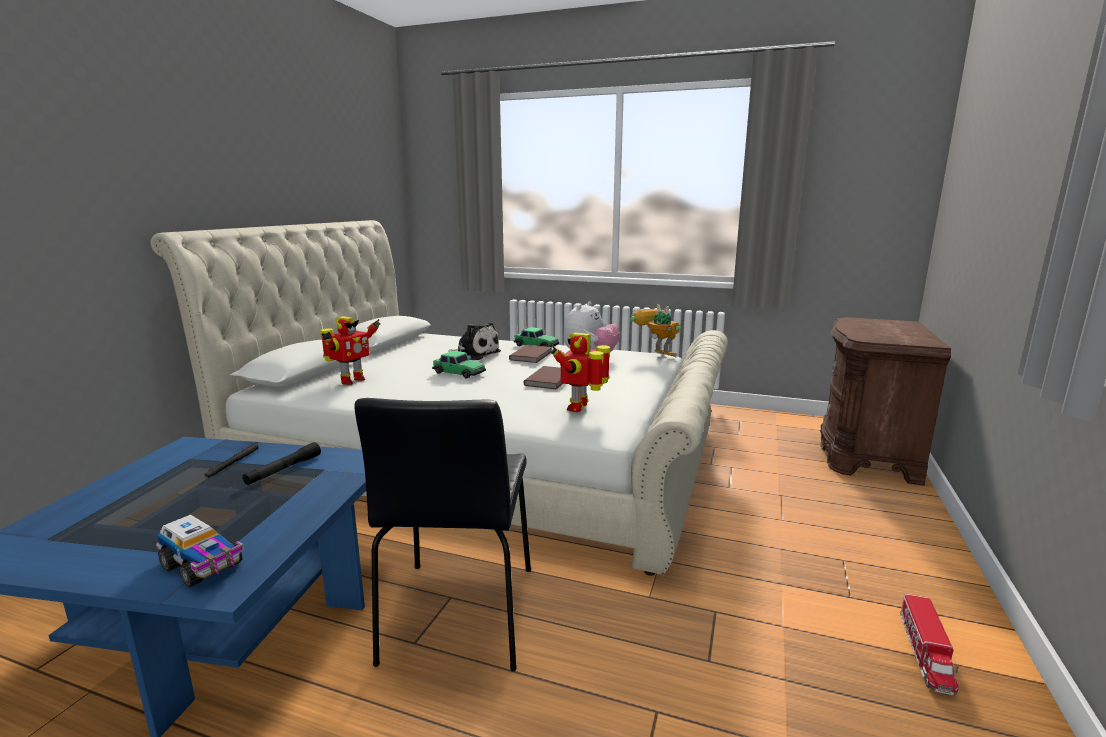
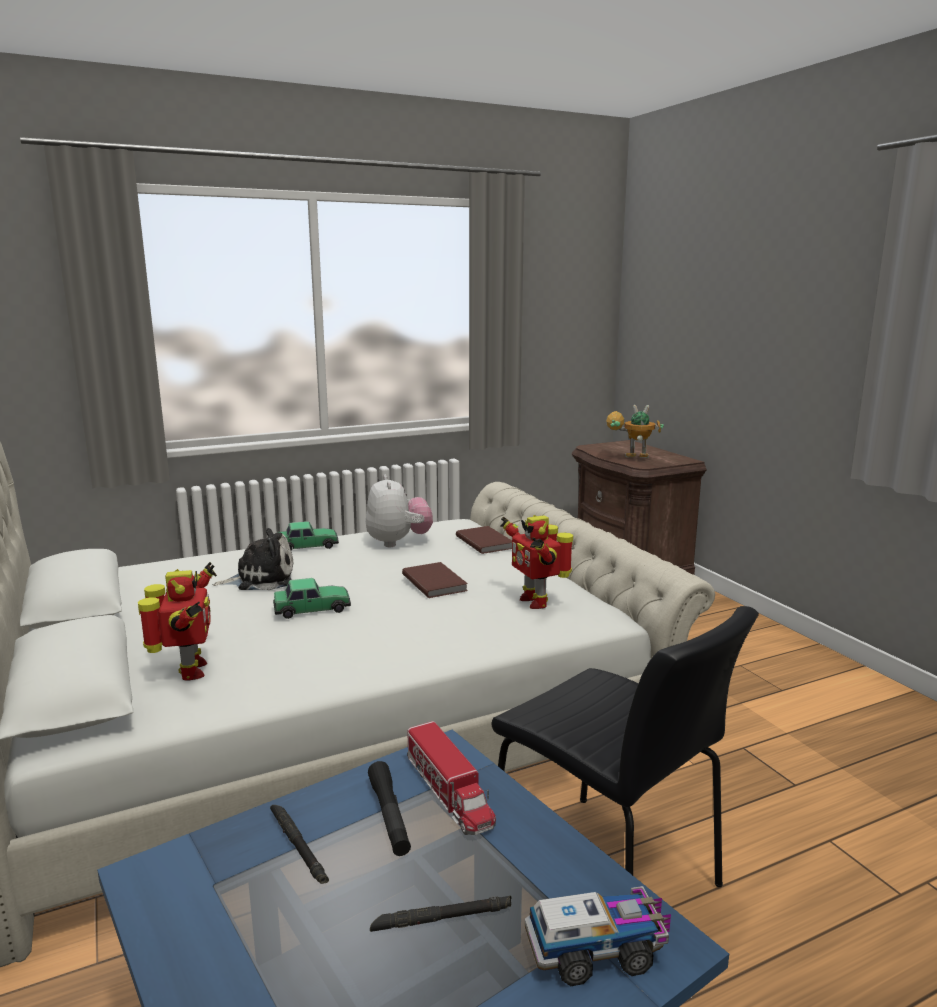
camera: 45 degrees left, 0 degrees up
brown book [509,345,552,363] -> brown book moved to [456,526,512,554]
toy robot [629,304,681,357] -> toy robot moved to [606,405,664,458]
toy truck [900,594,959,695] -> toy truck moved to [407,721,496,835]
none -> black flashlight [370,896,511,932]

